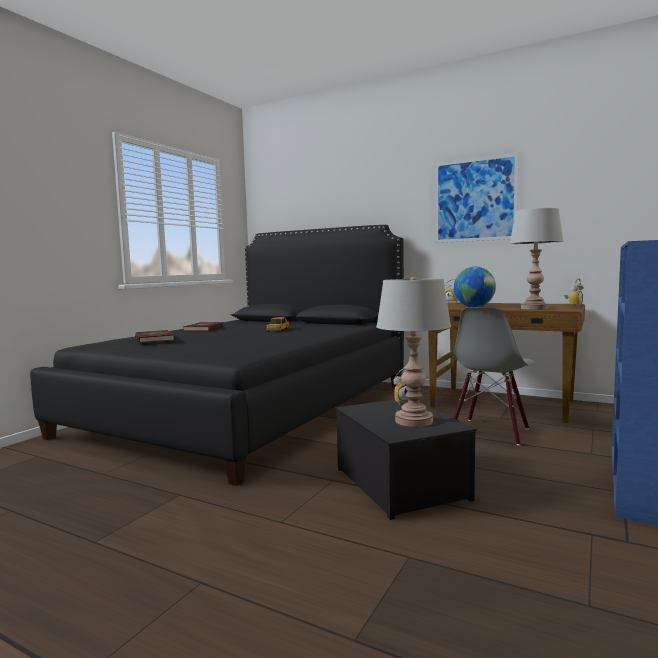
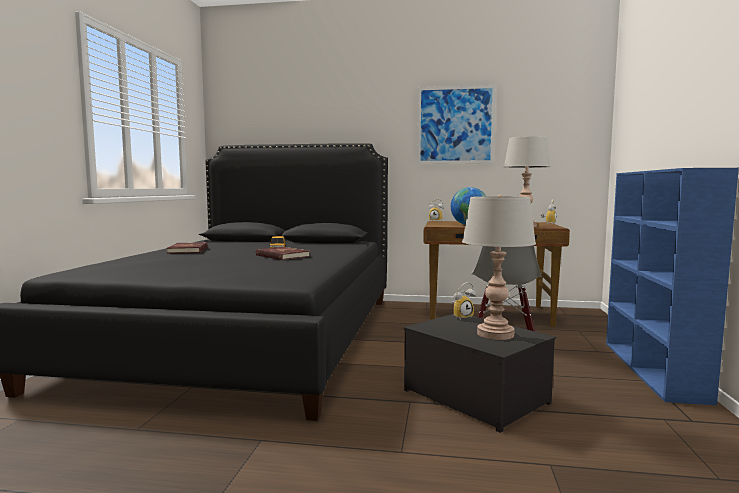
camera: 20 degrees left, 0 degrees up
red book [135,330,174,343] -> red book moved to [256,247,310,260]

